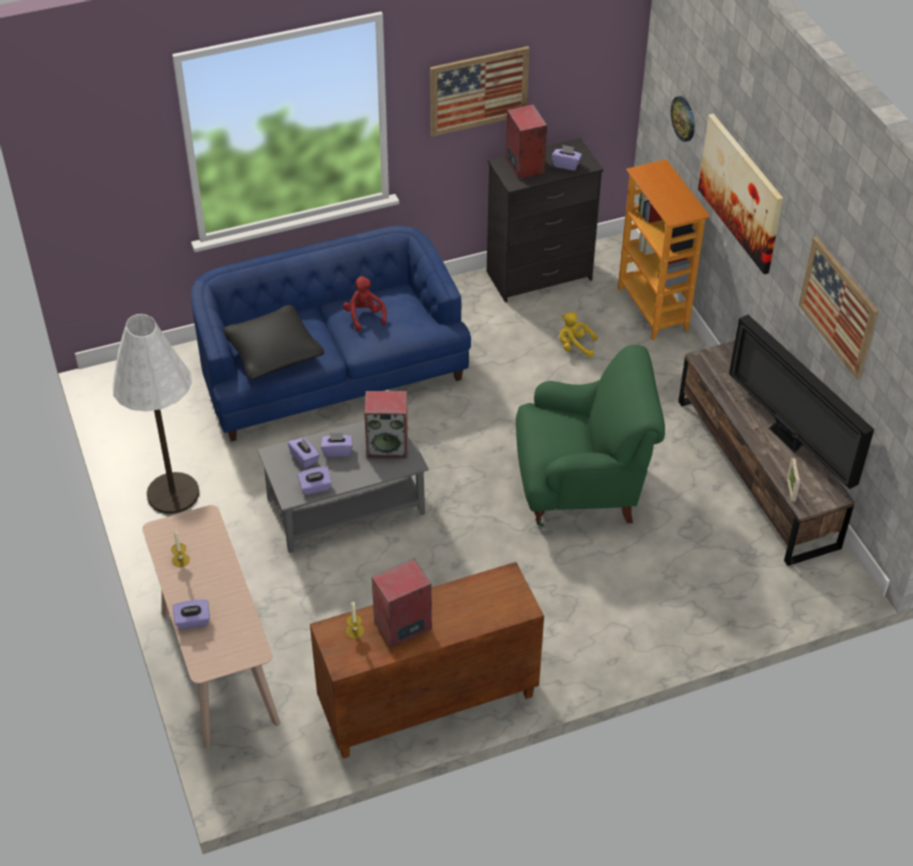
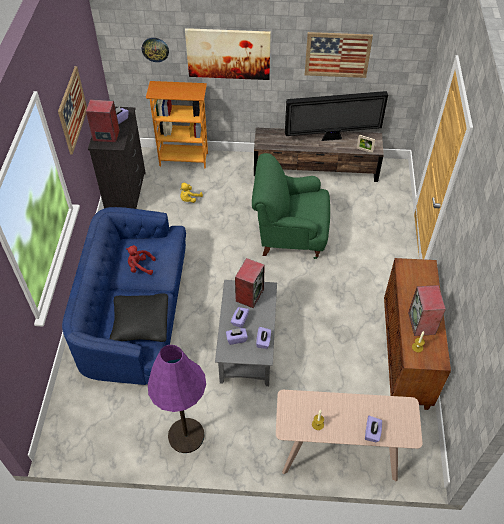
camera: 65 degrees left, 5 degrees up
white floor lamp [113,314,199,514] -> purple floor lamp [148,345,206,453]
green armchair [516,345,665,526] -> green armchair turned 105 degrees counterclockwise [252,153,330,259]

